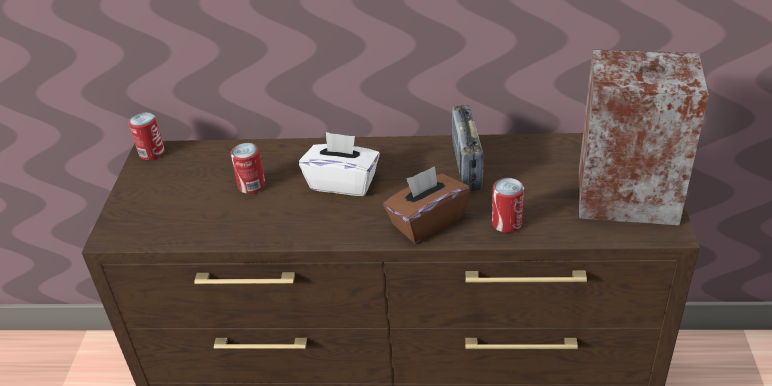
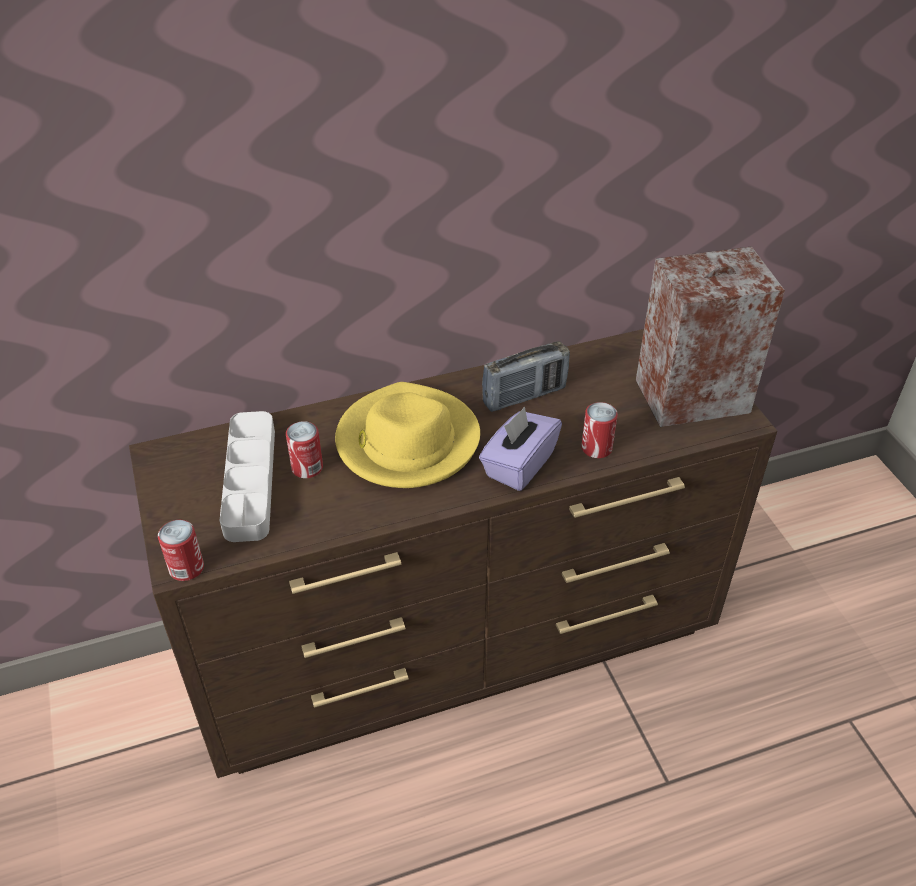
camera: 25 degrees left, 5 degrees up
can [129,112,165,160] -> can moved to [158,520,204,581]
white tissue box [299,132,380,196] -> yellow hat [335,382,480,488]
brown tissue box [383,166,470,243] -> purple tissue box [479,407,562,491]
radio [452,105,484,191] -> radio turned 90 degrees counterclockwise [482,341,570,412]
none -> grey tray [219,411,275,542]

